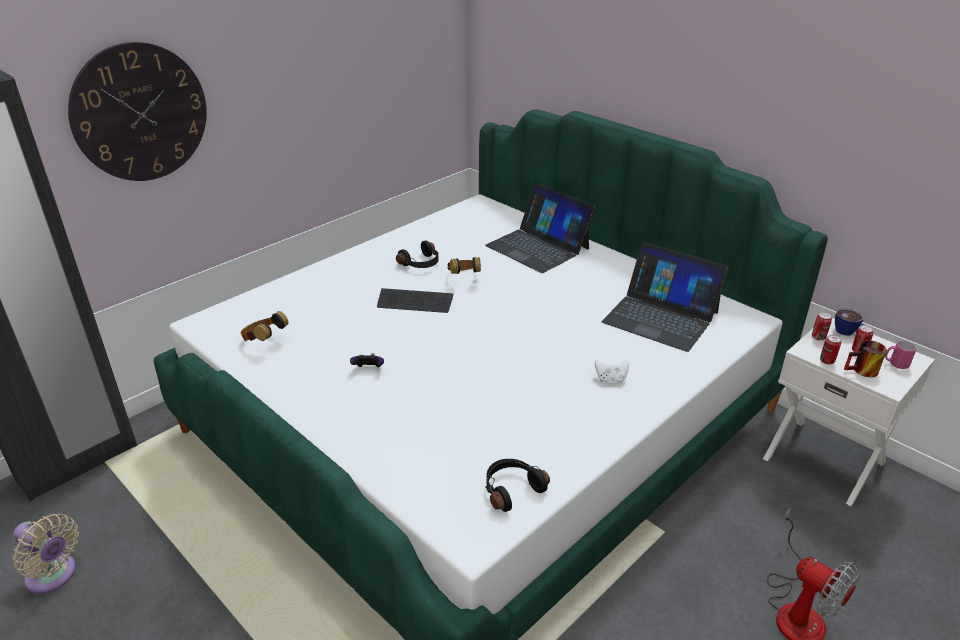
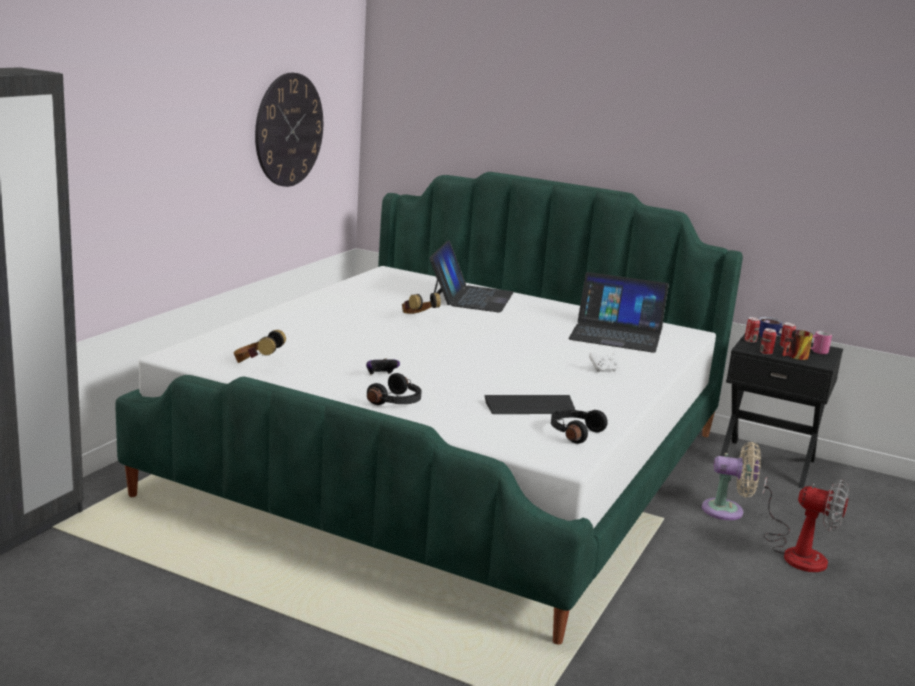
camera: 20 degrees left, 15 degrees down
beige fan [13,514,79,594] -> beige fan moved to [702,442,761,520]
wall clock [68,42,207,181] -> wall clock moved to [255,73,323,187]
keyboard [377,288,453,313] -> keyboard moved to [485,395,575,414]
black headphones [396,240,439,268] -> black headphones moved to [367,373,421,405]
laptop [485,183,596,273] -> laptop turned 105 degrees counterclockwise [429,241,514,312]
white nightstand [763,318,935,506] -> black nightstand [720,333,843,488]

